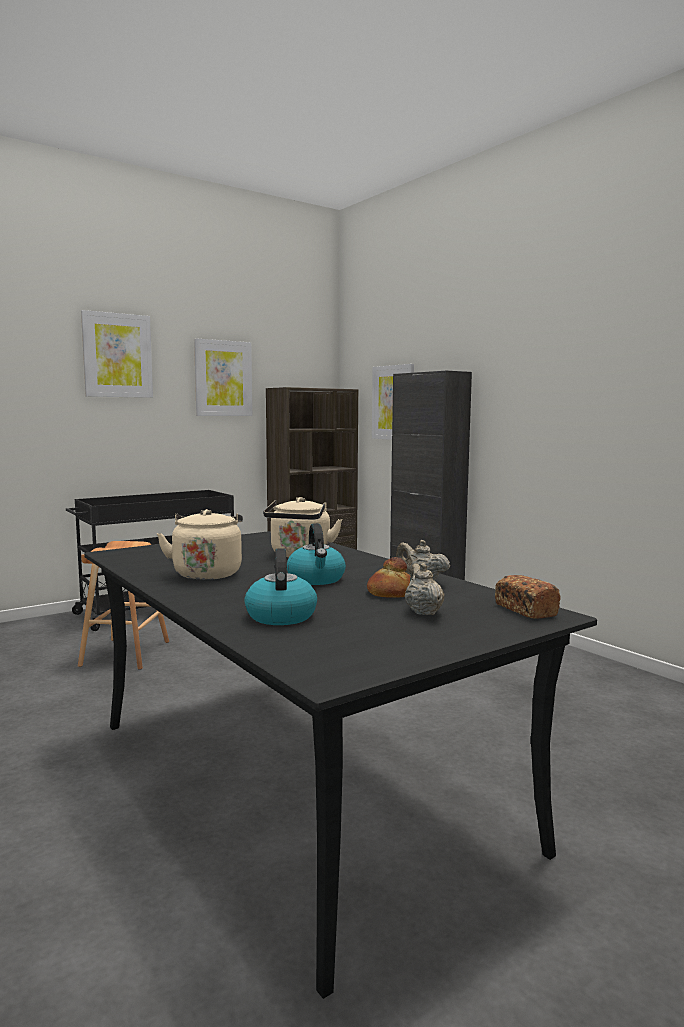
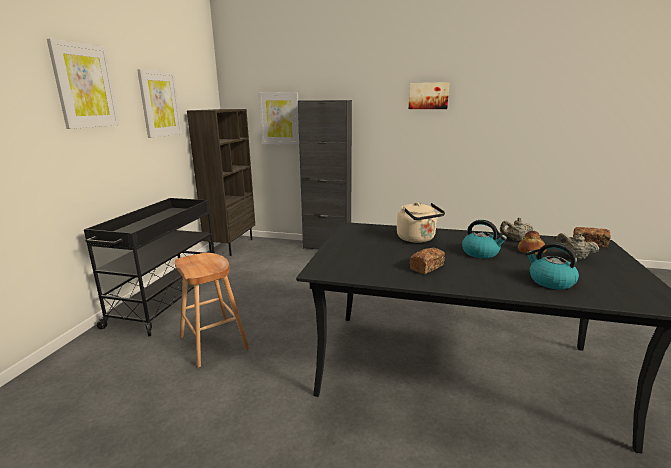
camera: 40 degrees left, 10 degrees up
beige kettle [157,509,243,580] -> bread [410,247,445,274]
none -> picture [409,82,449,109]

